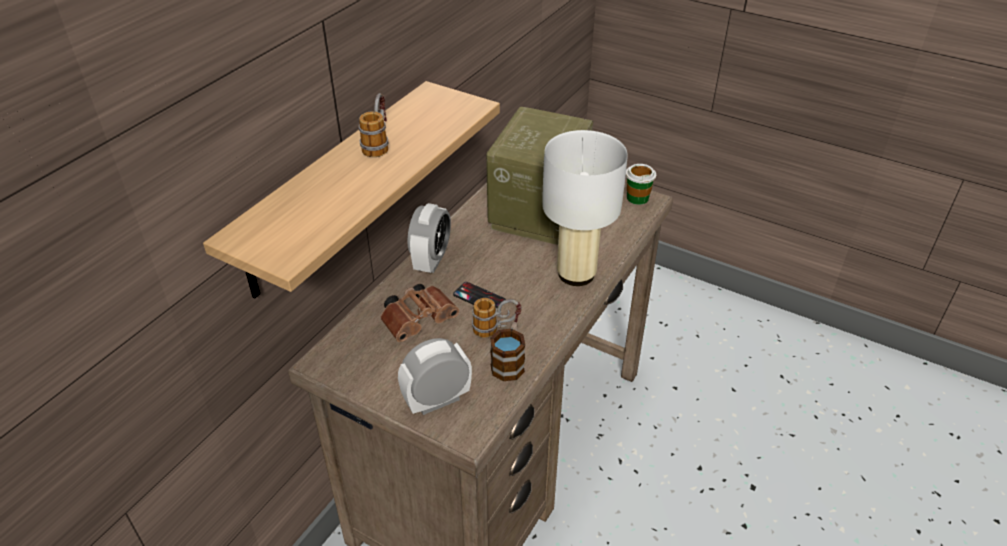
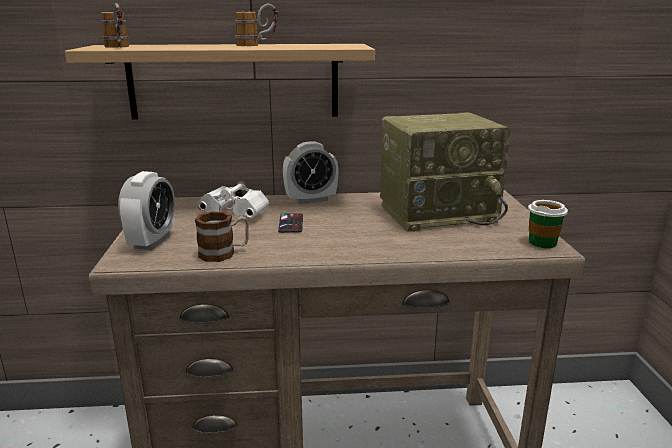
camera: 55 degrees right, 20 degrees down
brown binoculars [380,284,459,342] -> white binoculars [198,181,270,218]
alarm clock [398,338,472,415] -> alarm clock turned 75 degrees clockwise [118,171,175,250]
mug [472,298,521,338] -> mug moved to [101,3,129,48]
white table lamp [542,130,628,286] -> none

